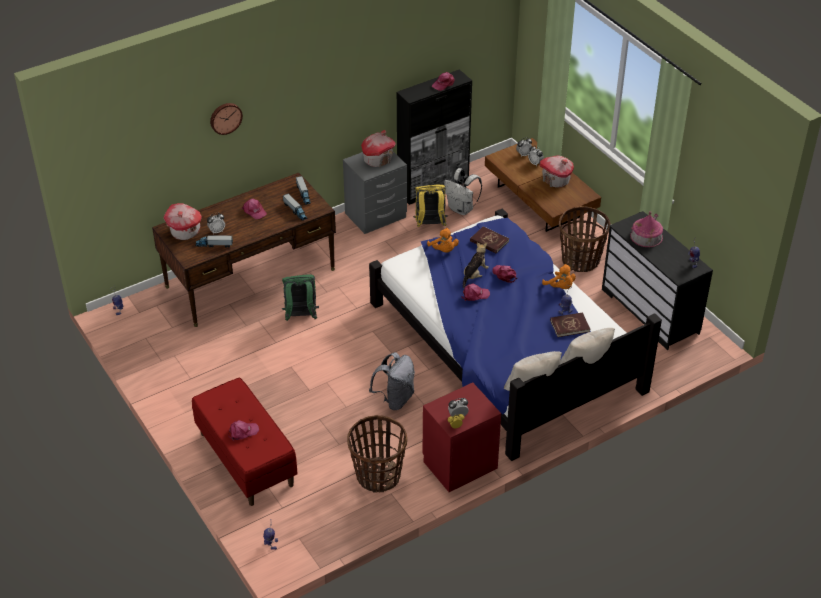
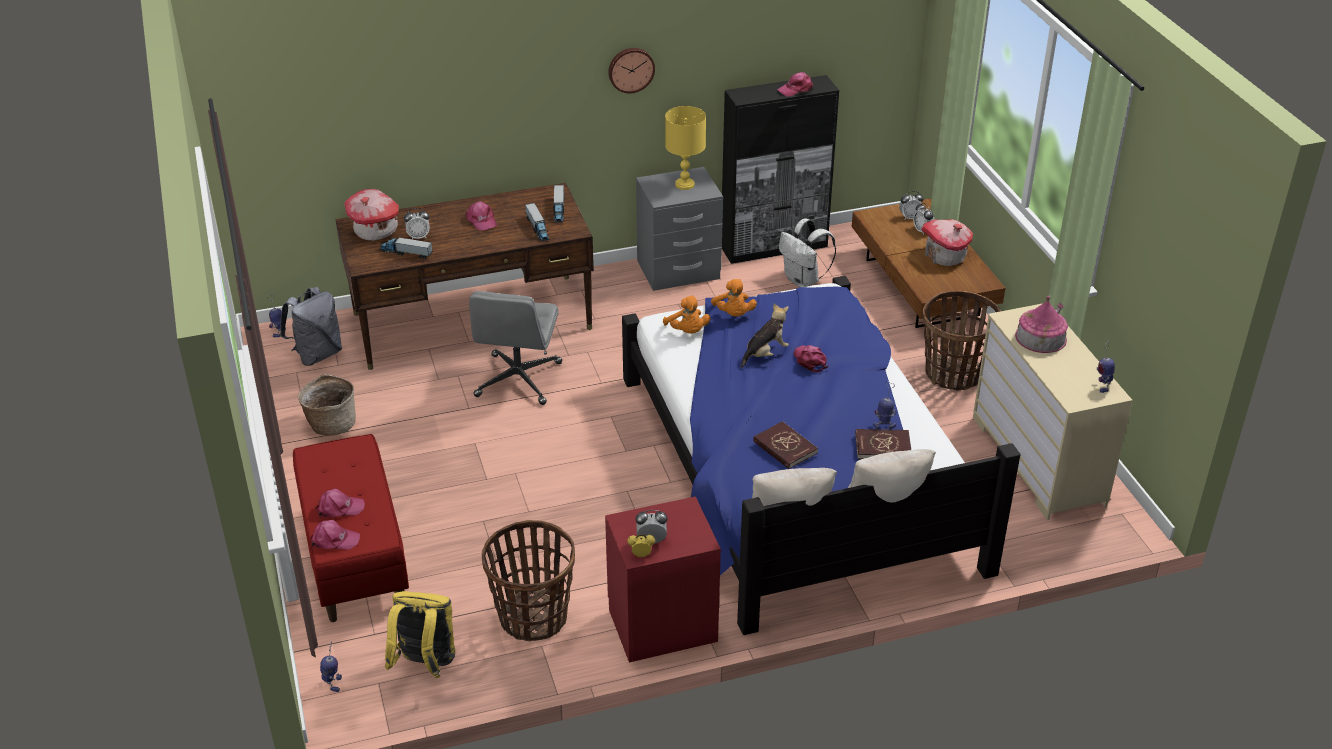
camera: 15 degrees right, 5 degrees down
wall clock [210,103,243,135] -> wall clock moved to [608,48,655,93]
green backpack [282,275,319,321] -> grey office chair [469,291,562,405]
toy house [361,130,396,168] -> yellow table lamp [665,106,706,190]
grey backpack [369,352,415,410] -> grey backpack moved to [280,287,342,366]
yellow backpack [413,185,448,227] -> yellow backpack moved to [385,591,455,678]
pink cap [462,283,490,302] -> pink cap moved to [311,519,360,549]
red book [470,226,509,253] -> red book moved to [753,421,818,469]
orange plush toy [542,264,576,289] -> orange plush toy moved to [663,295,710,334]
black dresser [602,211,713,350] -> beige dresser [973,303,1133,520]
none -> basket [298,374,356,435]

